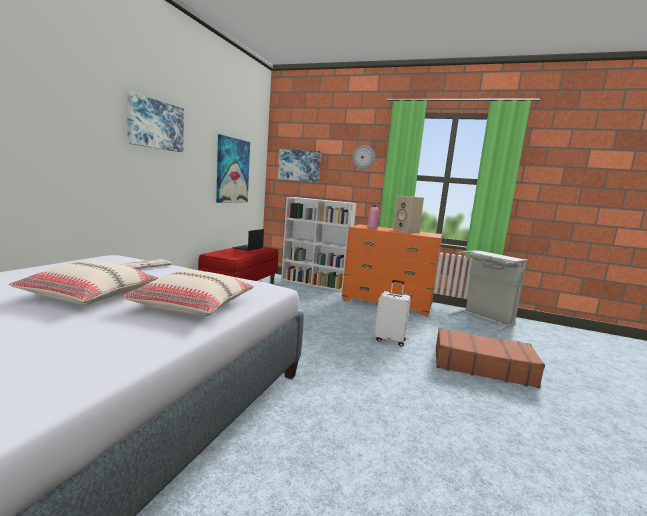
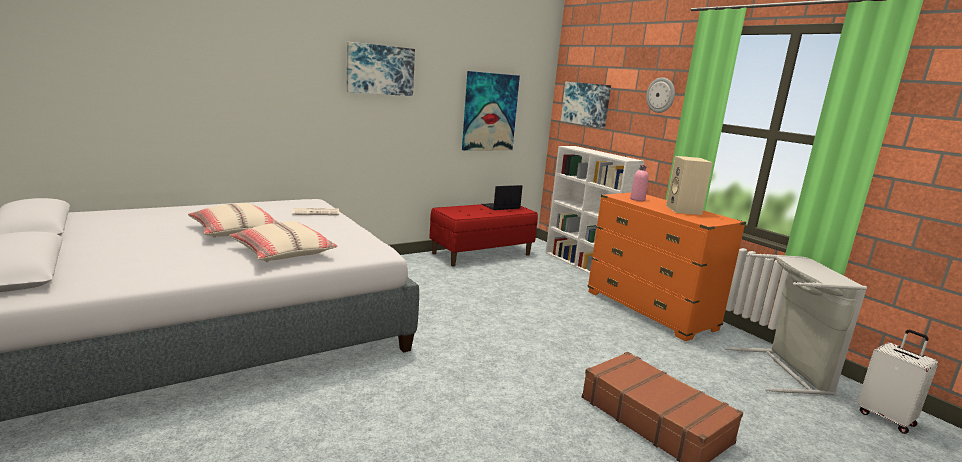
camera: 35 degrees right, 5 degrees up
white suitcase [374,280,411,347] -> white suitcase moved to [857,330,938,434]

